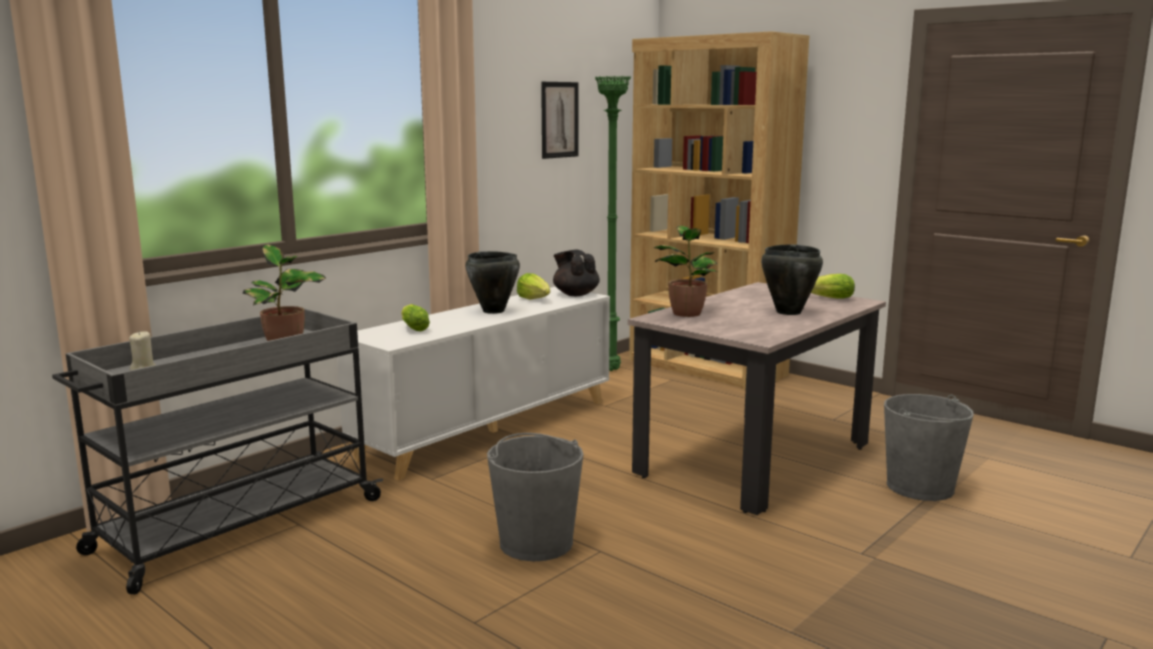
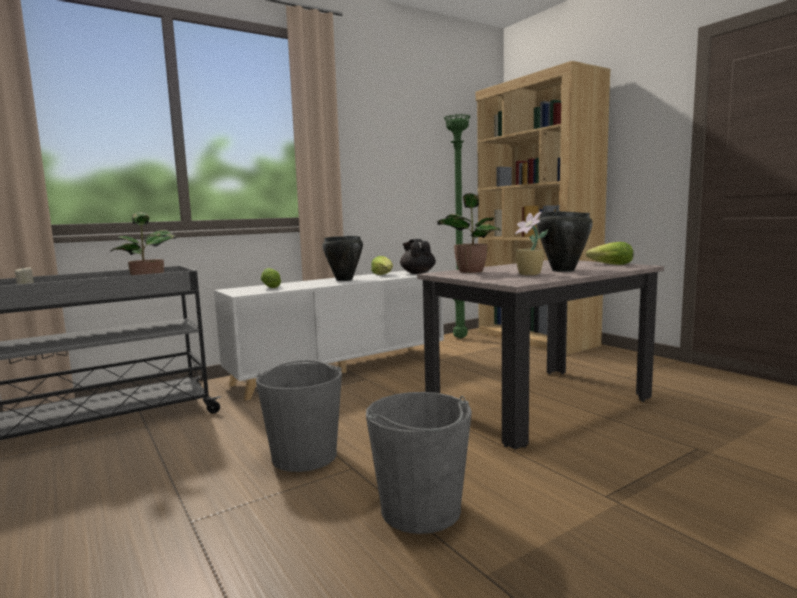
camera: 15 degrees right, 5 degrees down
picture [541,82,578,159] -> none
grey bucket [884,394,974,501] -> grey bucket moved to [366,392,472,534]
none -> potted plant [515,212,548,275]

